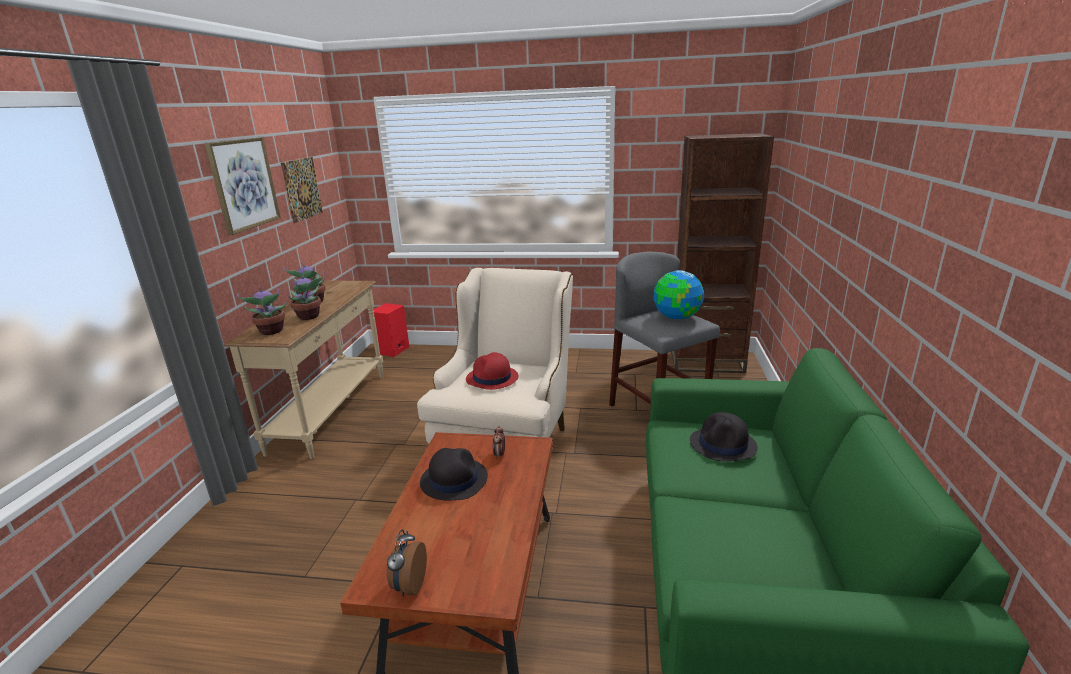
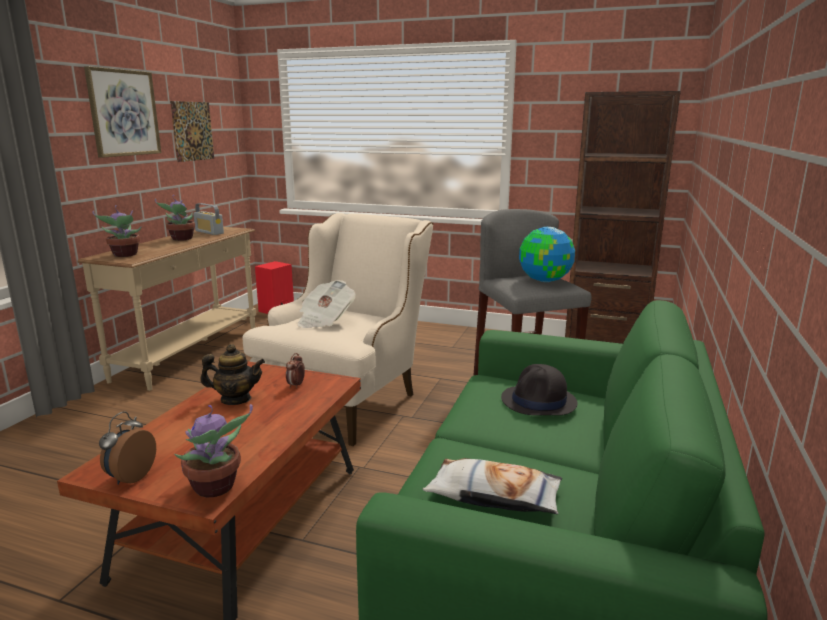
camera: 10 degrees right, 5 degrees down
potted plant [288,272,324,320] -> potted plant moved to [174,404,253,497]
black hat [420,448,488,500] -> teapot [200,344,265,405]
red hat [466,352,518,390] -> newspaper [297,280,356,328]
none -> radio [193,203,224,235]
none -> pillow [423,458,562,514]

